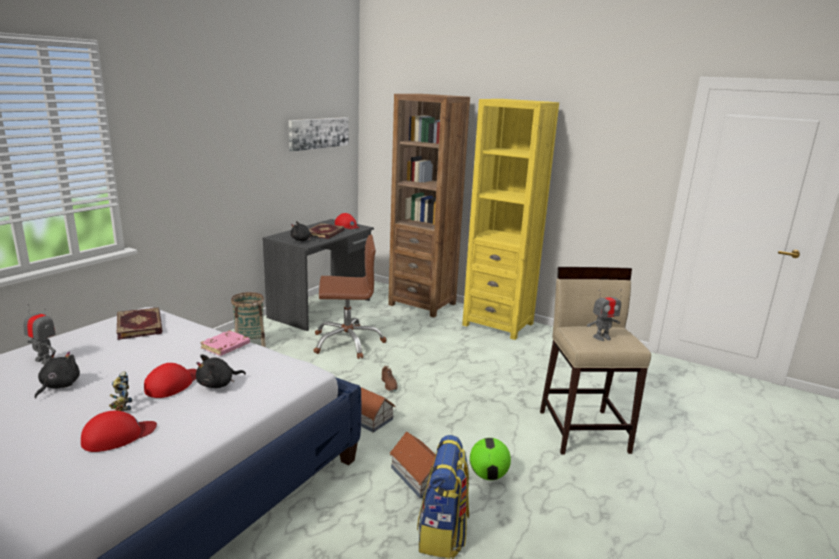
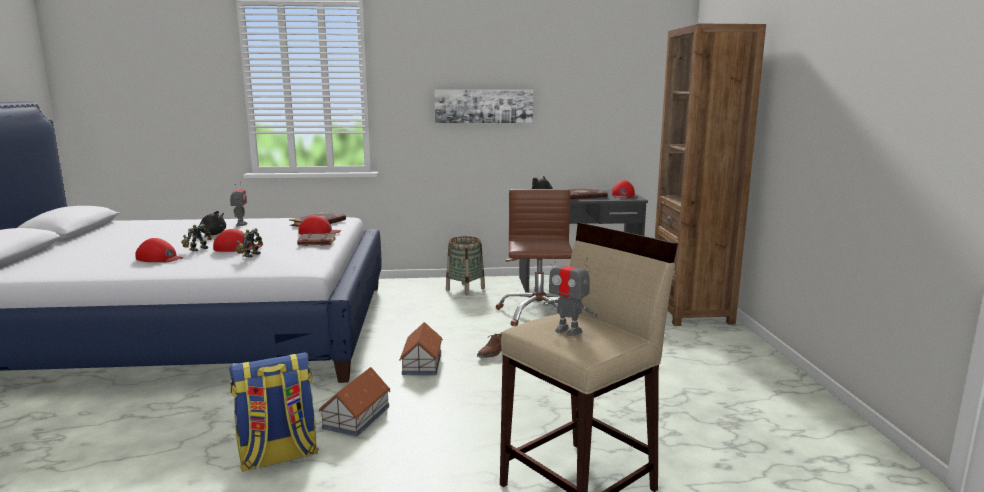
camera: 55 degrees right, 5 degrees down
black plush toy [196,354,246,388] -> toy robot [235,228,263,257]
pink book [200,330,250,356] -> brown book [297,233,336,246]
picture [288,117,348,152] -> picture moved to [434,89,533,123]
brown office chair [313,235,387,359] -> brown office chair turned 135 degrees counterclockwise [496,189,572,326]
yellow bookcase [462,99,559,340] -> none
football [470,438,511,480] -> none
none -> red cap [298,215,341,235]

